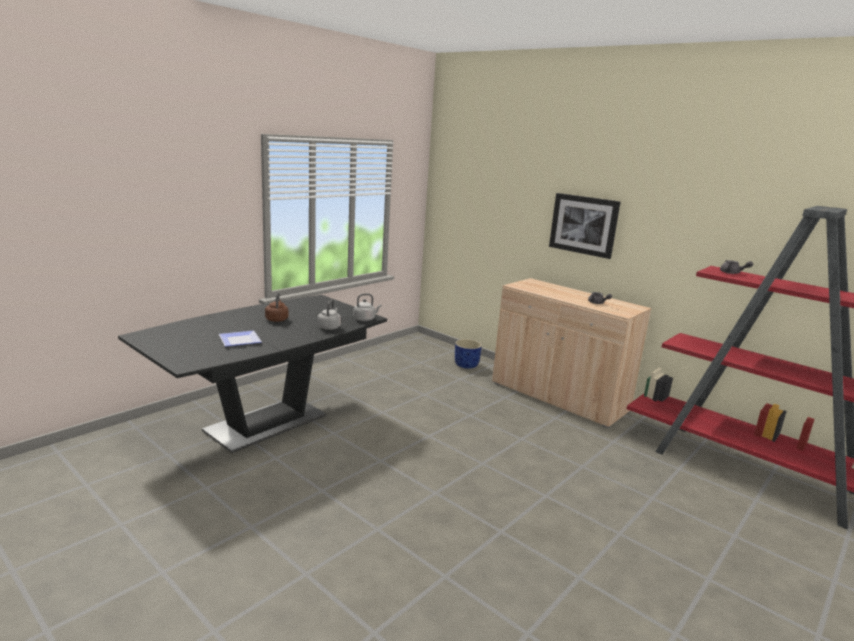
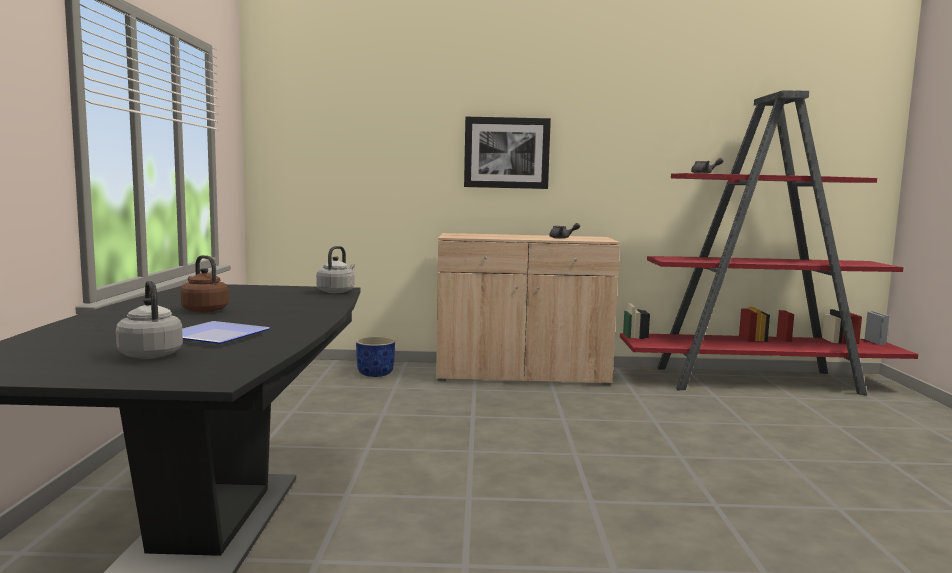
camera: 40 degrees left, 10 degrees down
grey kettle [317,300,341,330] -> grey kettle moved to [116,280,183,359]

